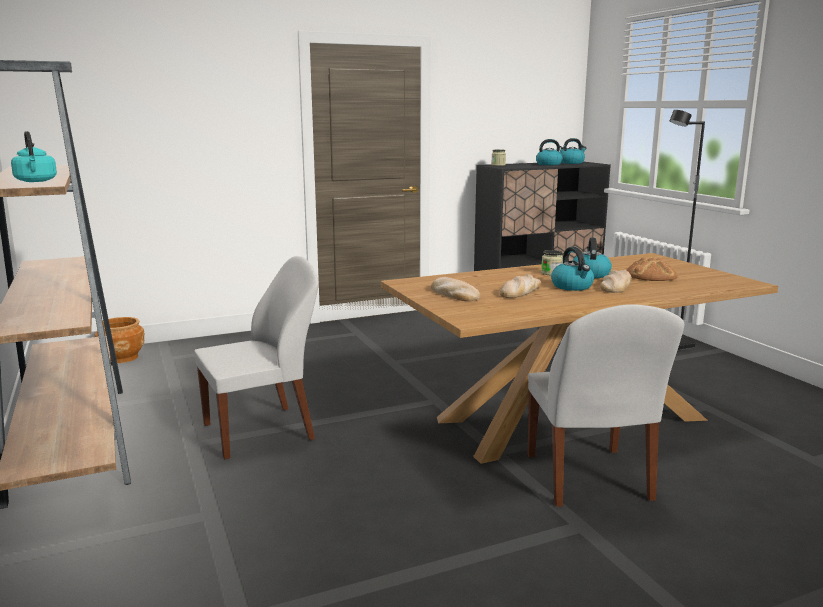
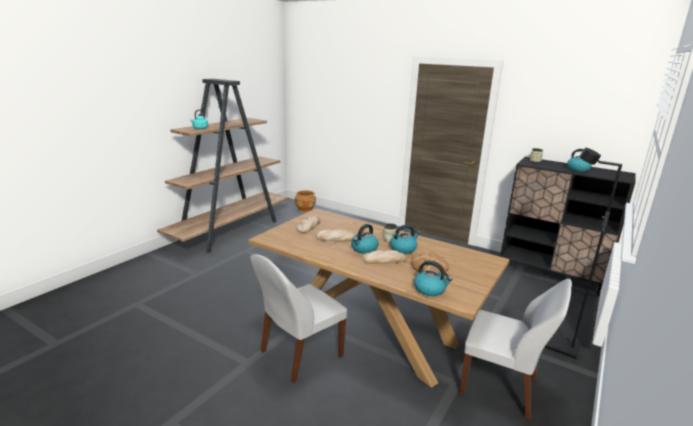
camera: 55 degrees right, 5 degrees up
white chair [194,256,318,459] -> white chair moved to [460,279,572,420]
kettle [561,138,587,164] -> kettle moved to [414,261,452,296]

